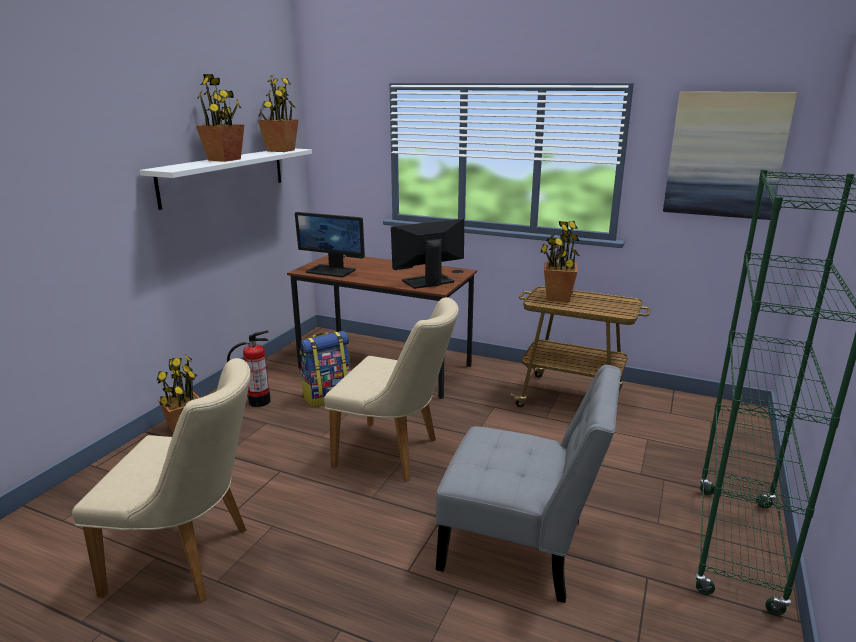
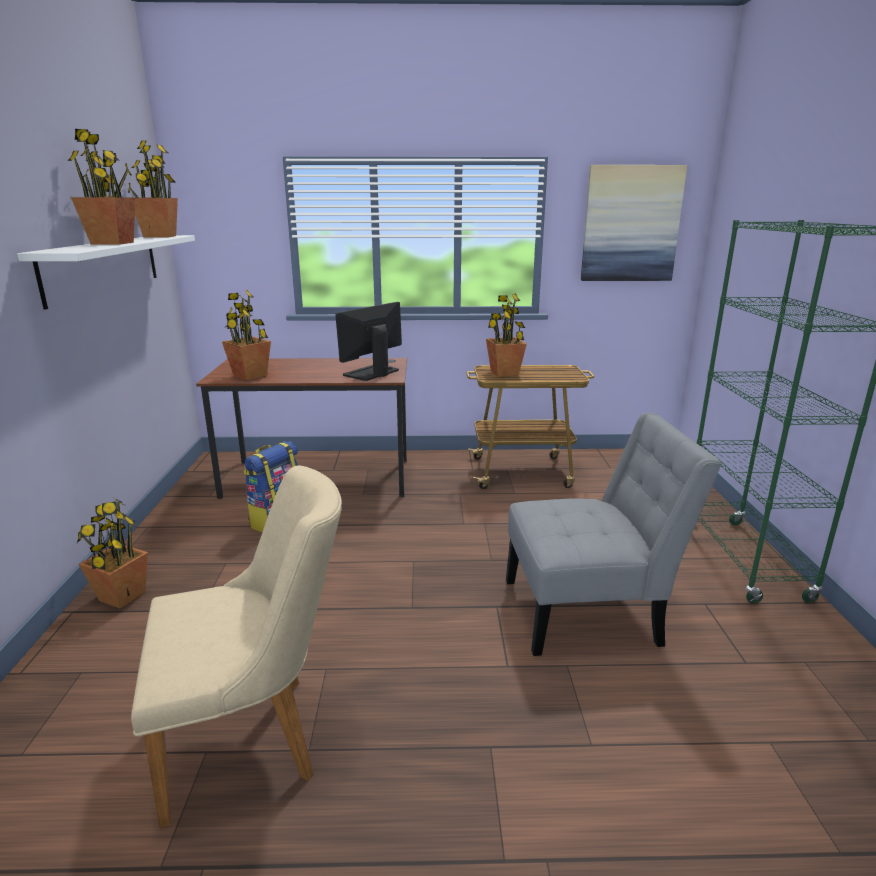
camera: 25 degrees left, 0 degrees up
fire extinguisher [227,330,271,407] -> none
monitor [295,212,365,277] -> potted plant [222,290,271,380]
beige chair [324,297,459,481] -> none

